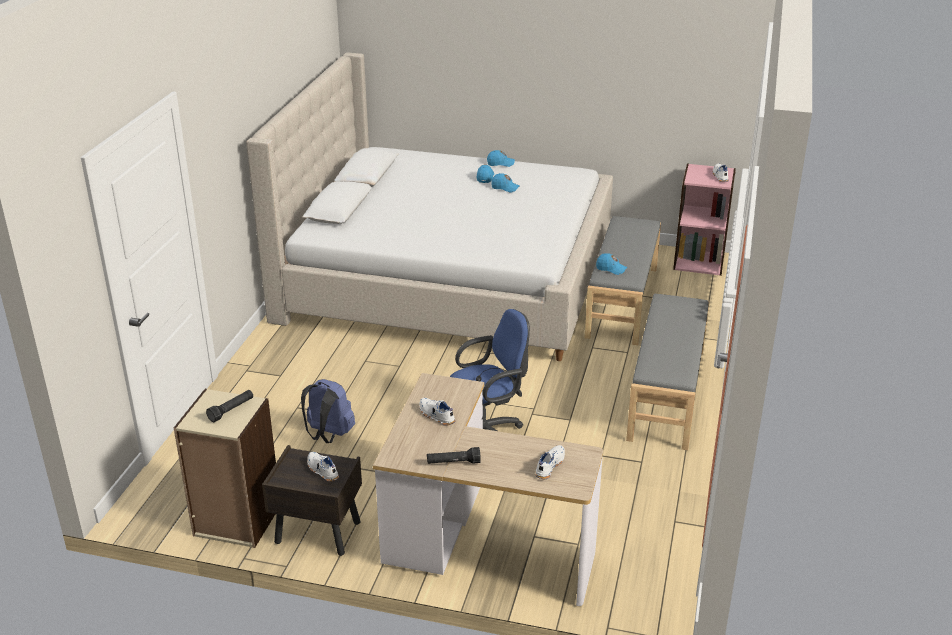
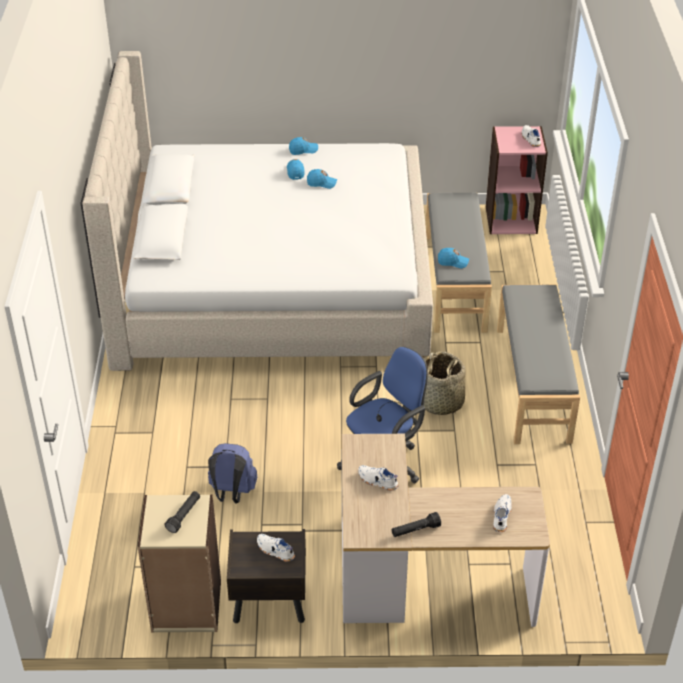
camera: 15 degrees left, 10 degrees up
none -> basket [424,351,466,415]

